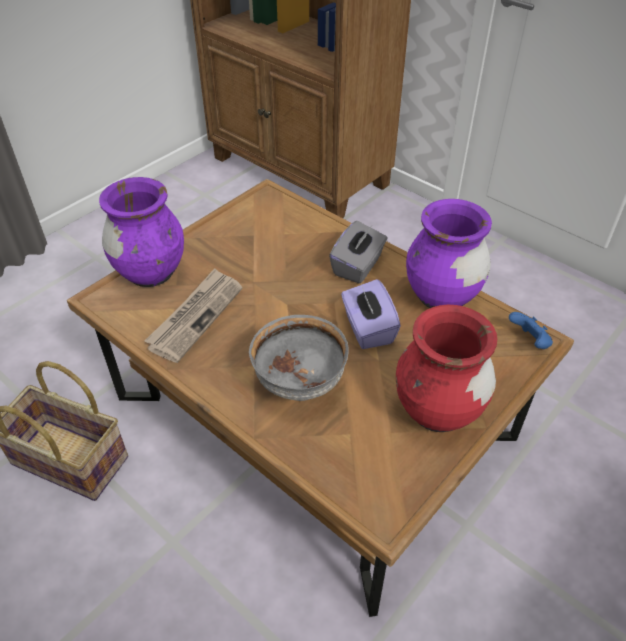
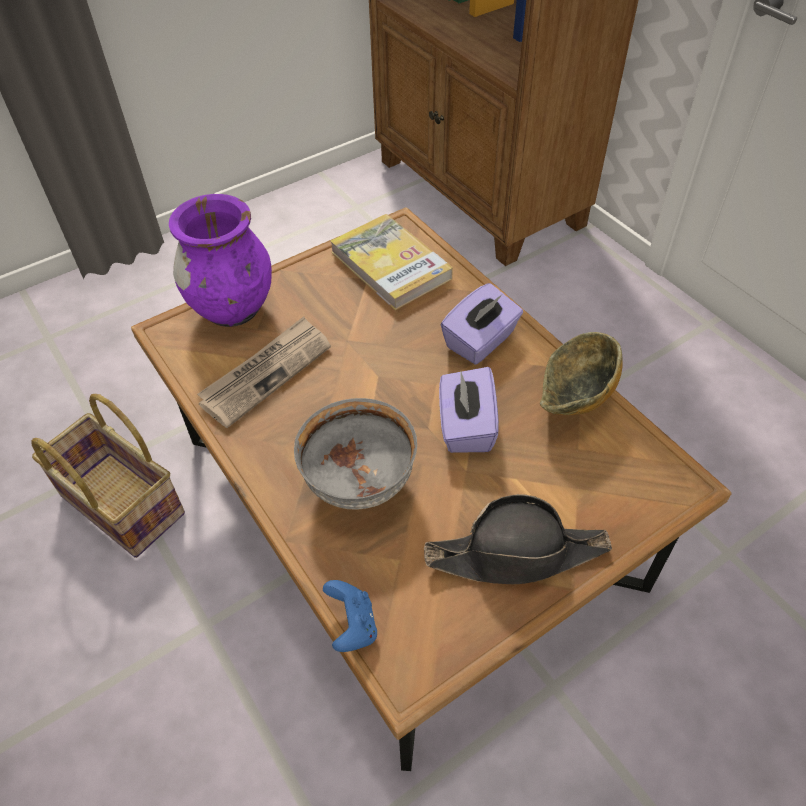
camera: 15 degrees right, 5 degrees up
grey tissue box [329,221,387,284] -> purple tissue box [441,283,523,365]
red vase [396,305,497,432] -> black hat [424,494,612,584]
purple vase [406,199,492,308] -> bowl [540,332,623,415]
blue game controller [509,312,553,349] -> blue game controller moved to [323,580,377,652]
none -> book [330,214,453,310]

